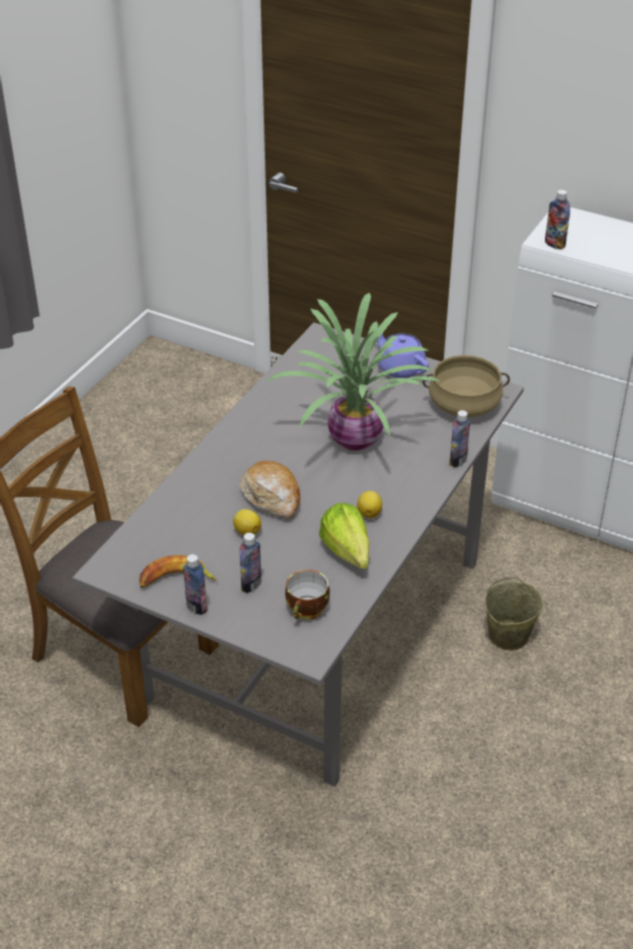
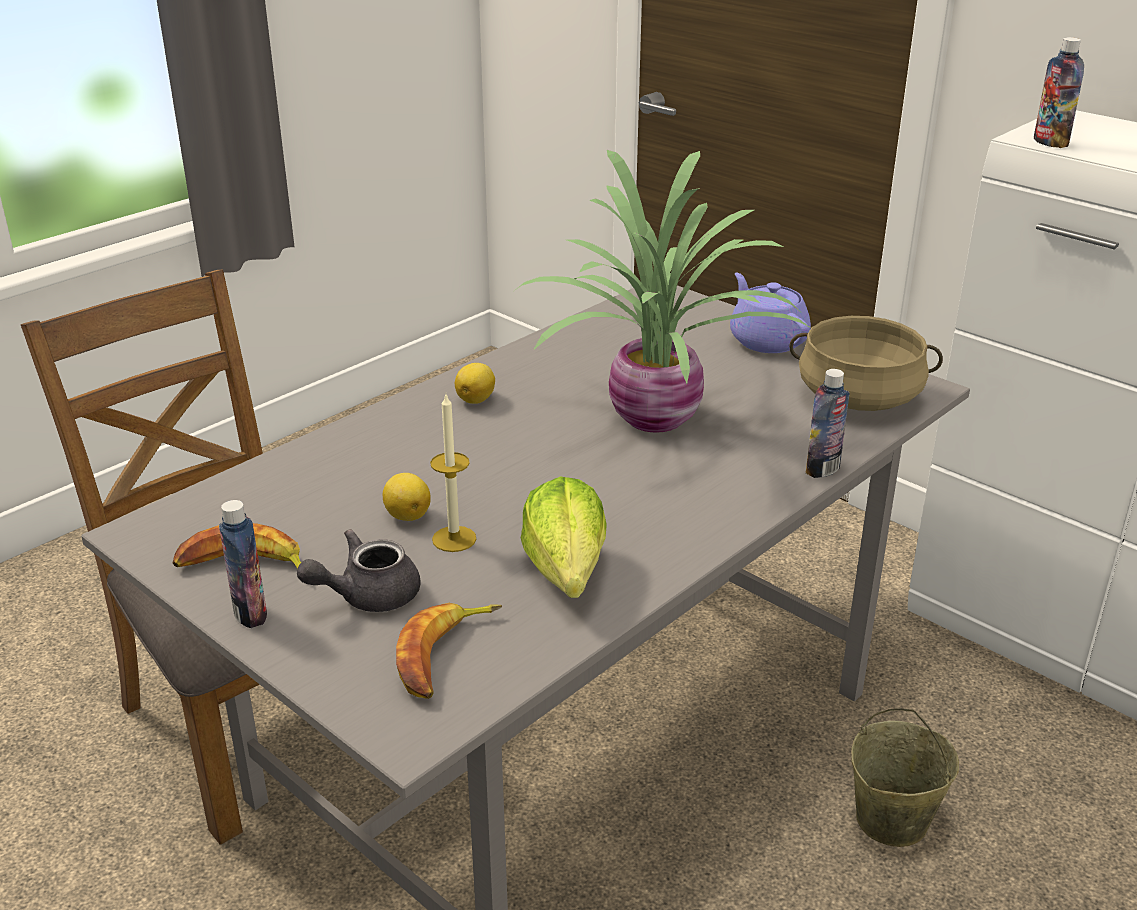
camera: 15 degrees right, 10 degrees down
bottle [239,533,262,593] -> grey teapot [297,529,421,612]
bread [240,461,300,518] -> none
cup [285,570,330,620] -> banana [396,603,502,699]
lemon [357,491,382,518] -> lemon moved to [455,363,495,404]
none -> candle [430,395,476,552]

